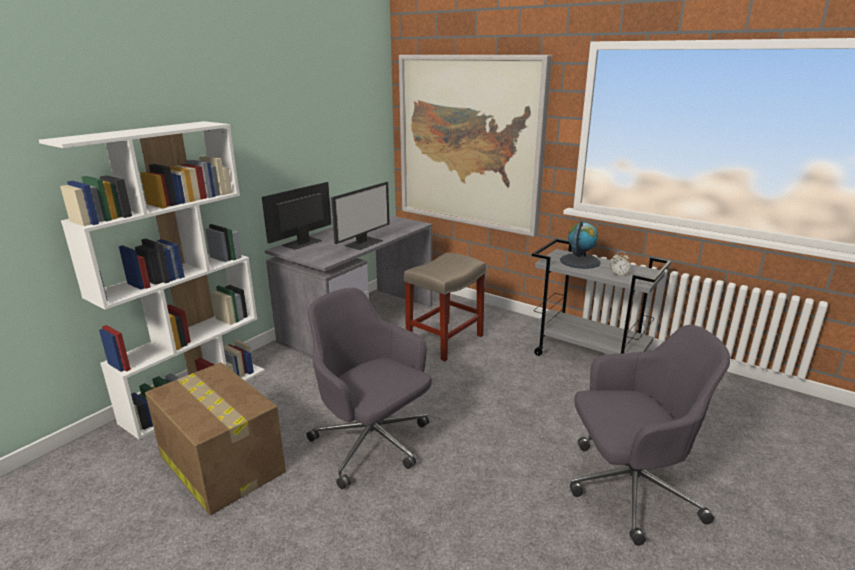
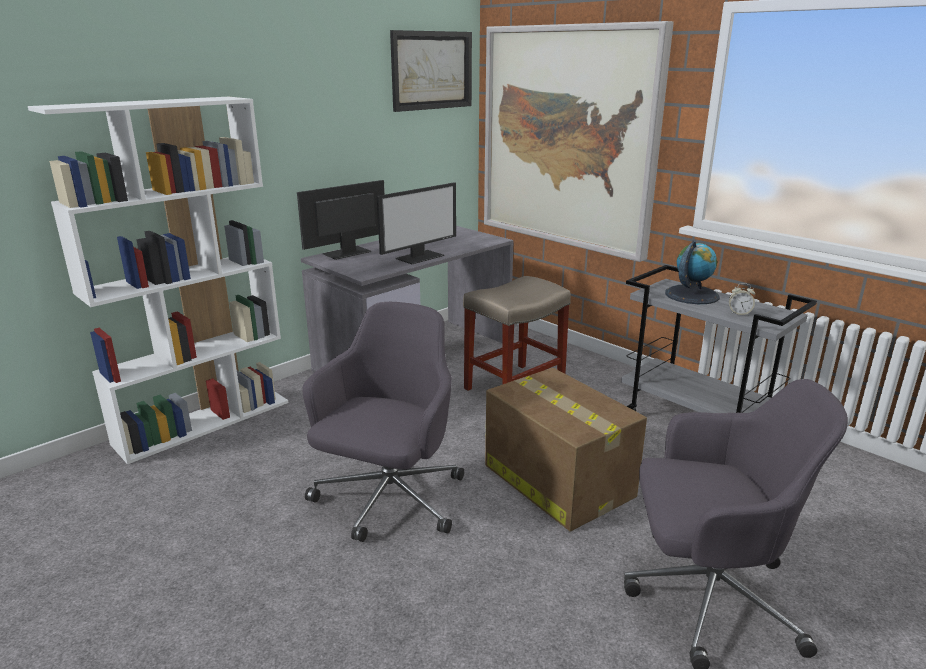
camera: 10 degrees right, 0 degrees up
cardboard box [145,362,286,515] -> cardboard box moved to [485,368,647,531]
grey office chair [307,288,432,489] -> grey office chair turned 60 degrees clockwise [303,302,464,542]
none -> picture [390,30,472,112]

